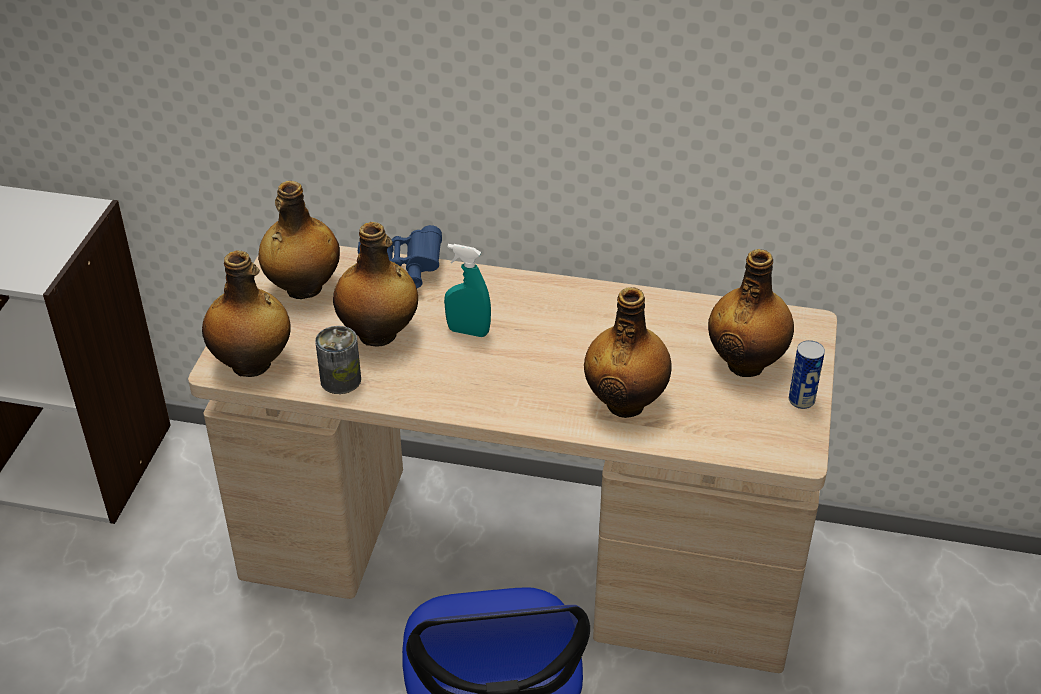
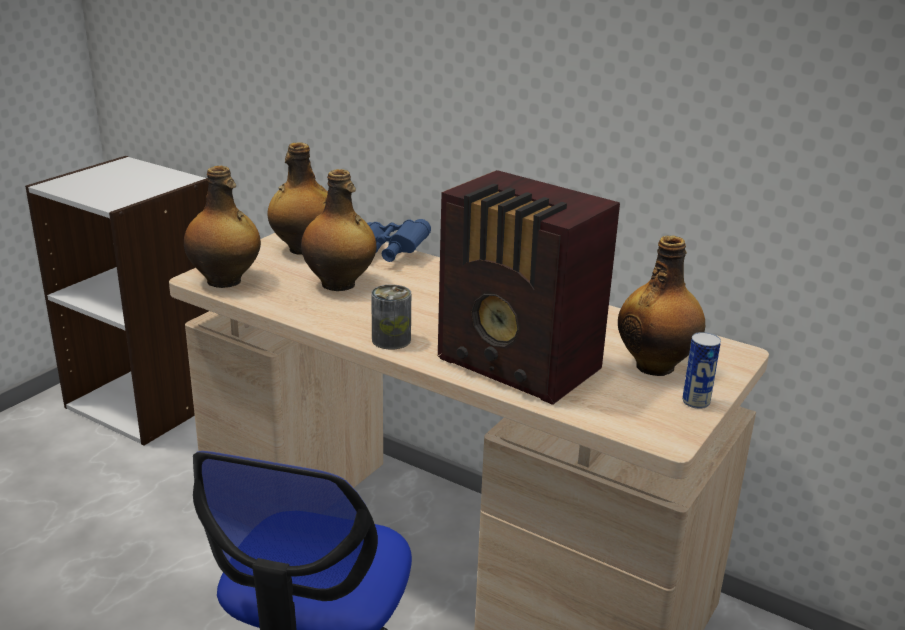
camera: 20 degrees right, 15 degrees down
can [315,326,361,394] -> can moved to [371,284,411,350]
turquoise spray bottle [444,244,491,337] -> none
bottle [584,287,672,418] -> radio [438,170,620,405]

